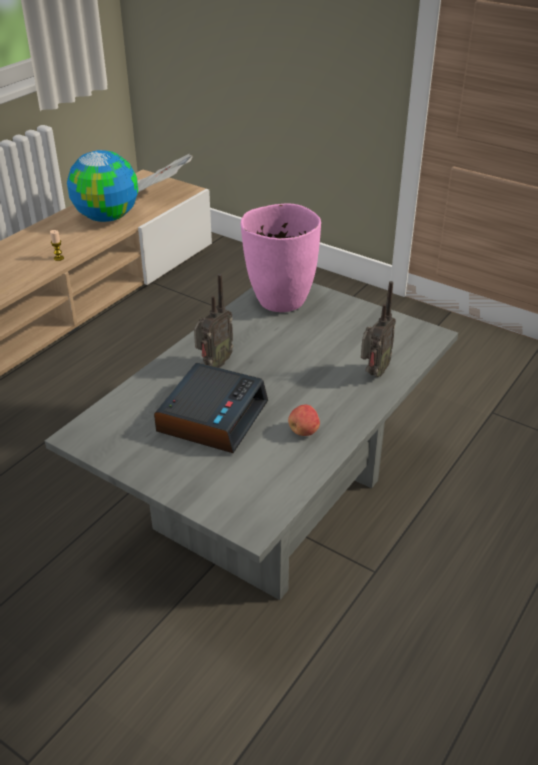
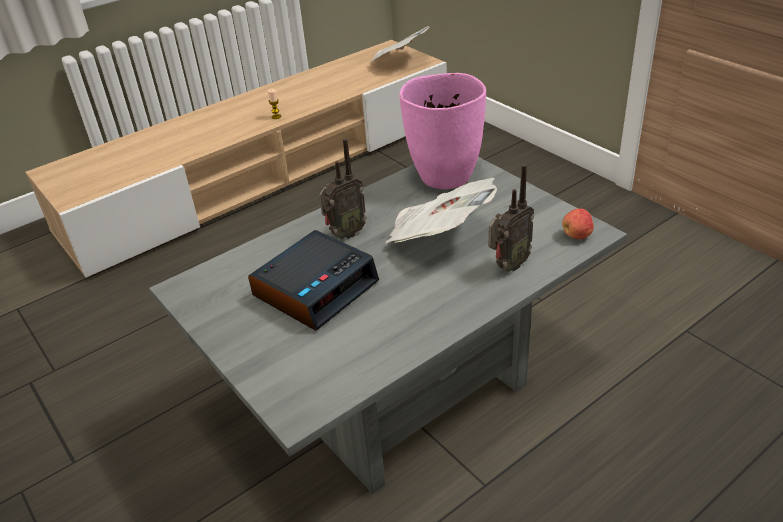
camera: 20 degrees right, 0 degrees up
globe [67,150,138,222] -> none
apple [288,405,320,436] -> apple moved to [562,208,594,239]
none -> newspaper [386,178,497,243]

